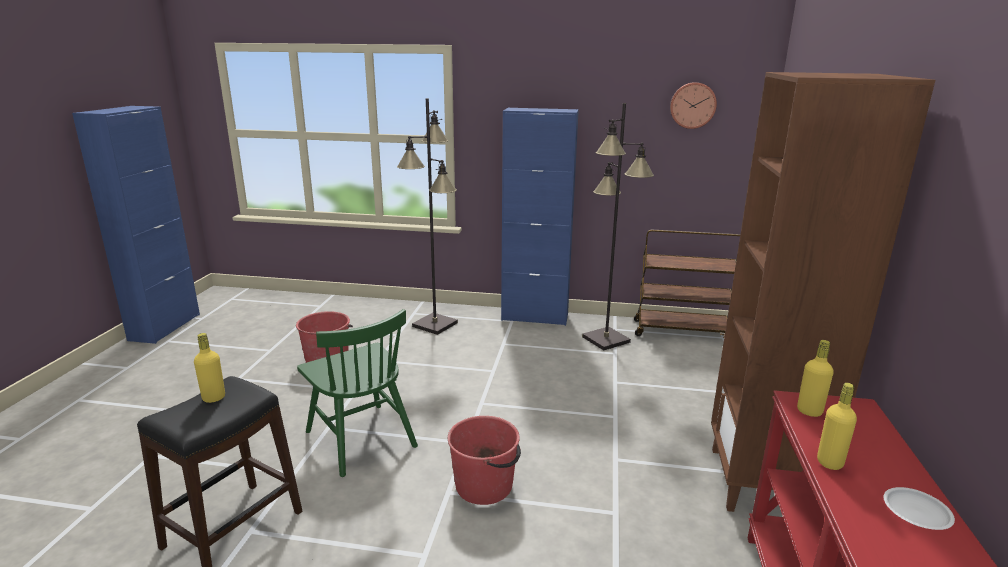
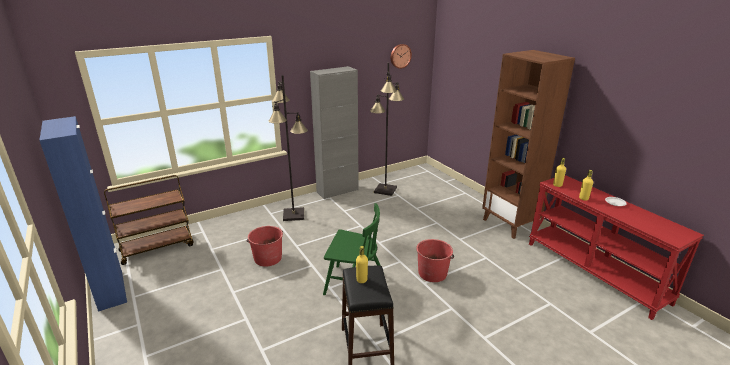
camera: 40 degrees left, 5 degrees up
blue cabinet [501,108,579,326] -> grey cabinet [310,66,359,199]
brown cart [634,230,740,338] -> brown cart moved to [104,175,194,265]

